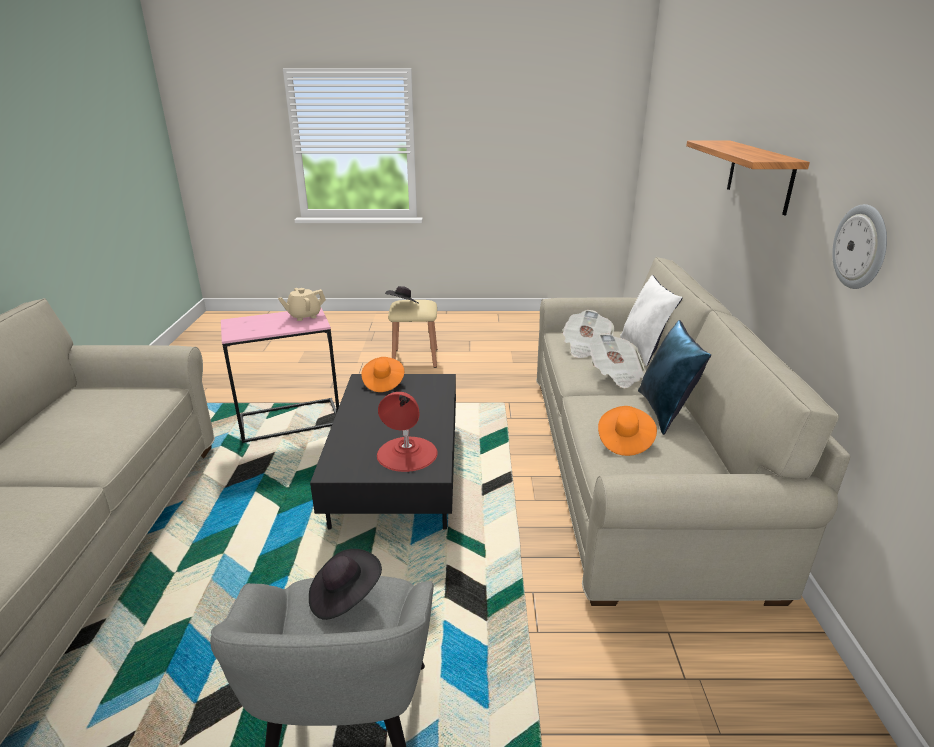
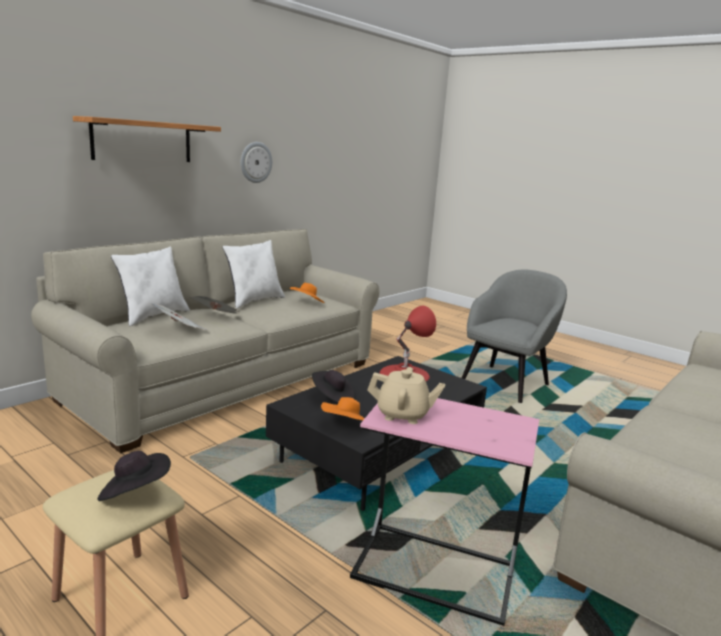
camera: 140 degrees left, 10 degrees down
black hat [309,549,382,620] -> black hat moved to [312,370,355,403]
blue pillow [638,320,711,435] -> white pillow [223,240,285,309]

